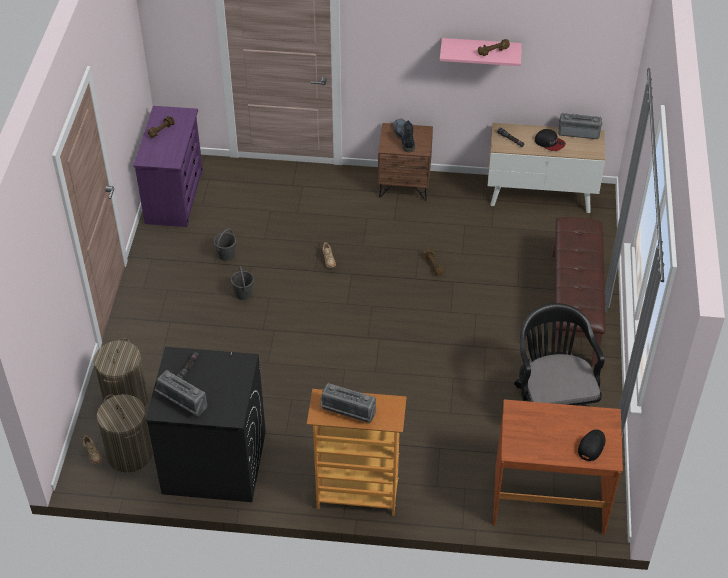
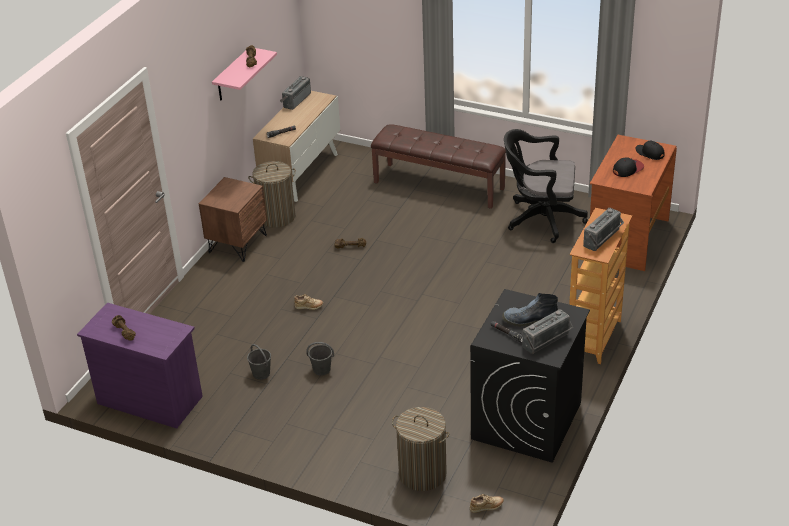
camera: 70 degrees left, 10 degrees down
laundry basket [97,394,153,472] -> laundry basket moved to [248,161,296,228]
boot [393,119,415,152] -> boot moved to [502,293,558,327]
cap [535,129,566,151] -> cap moved to [613,157,644,177]

